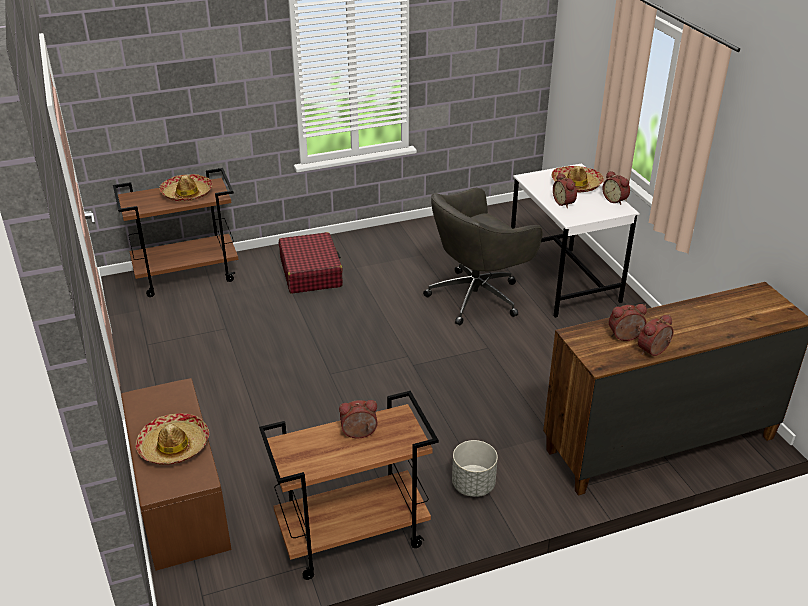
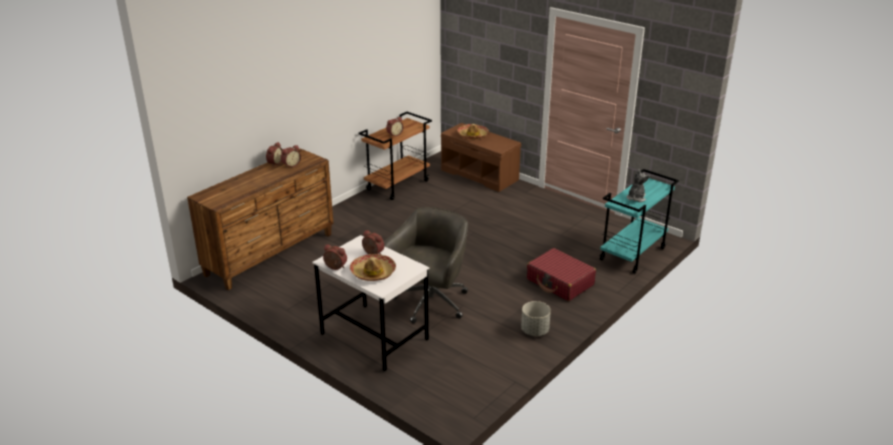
camera: 150 degrees right, 5 degrees down
brown cart [113,168,238,297] -> turquoise cart [599,169,679,274]
hat [159,174,213,202] -> plush toy [627,169,650,202]
grey planter [452,440,498,497] -> grey planter moved to [521,301,551,336]

